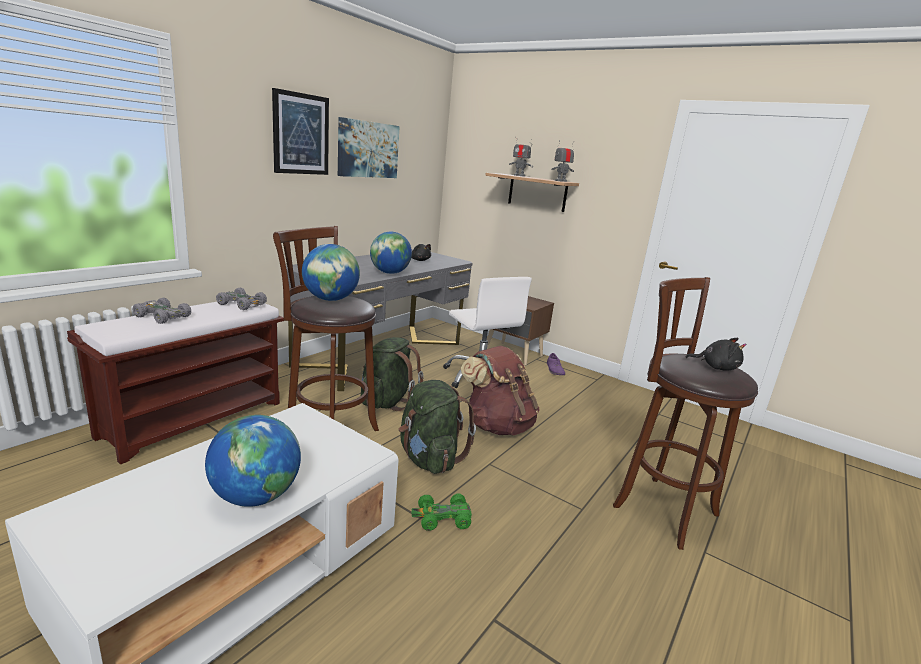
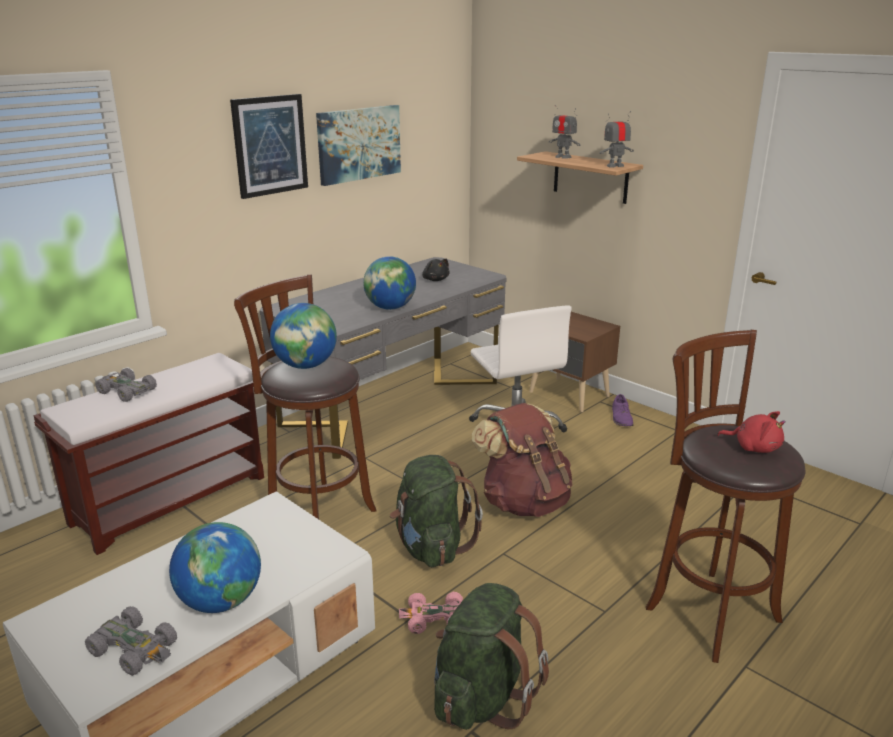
camera: 10 degrees right, 5 degrees up
grey toy car [216,288,267,310] -> grey toy car moved to [85,606,177,676]
green backpack [361,337,424,411] -> green backpack moved to [434,583,549,730]
green toy car [411,493,472,531] -> pink toy car [399,592,463,634]
black plush toy [685,338,746,370] -> red plush toy [717,411,786,453]

